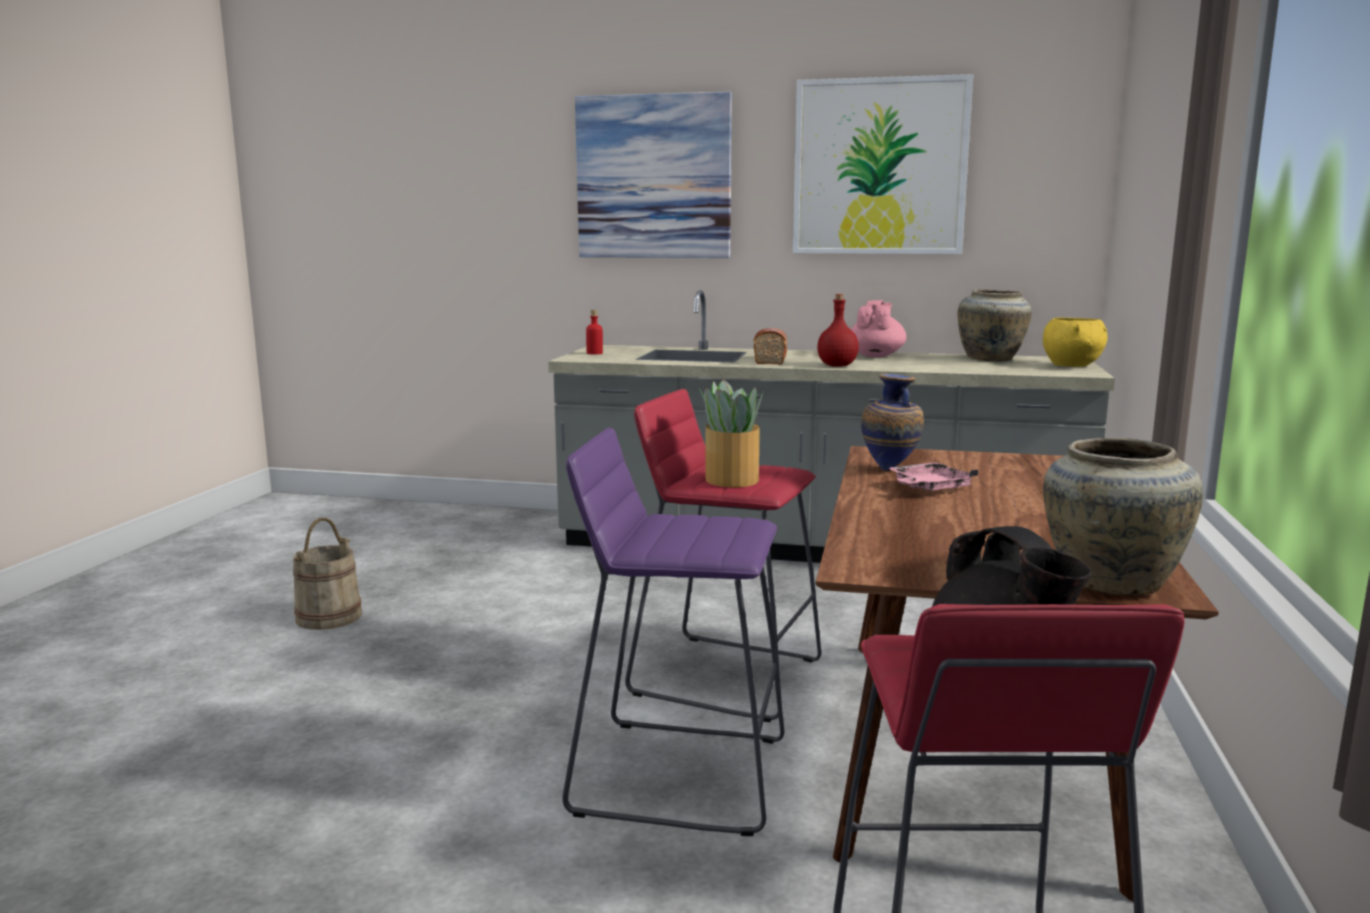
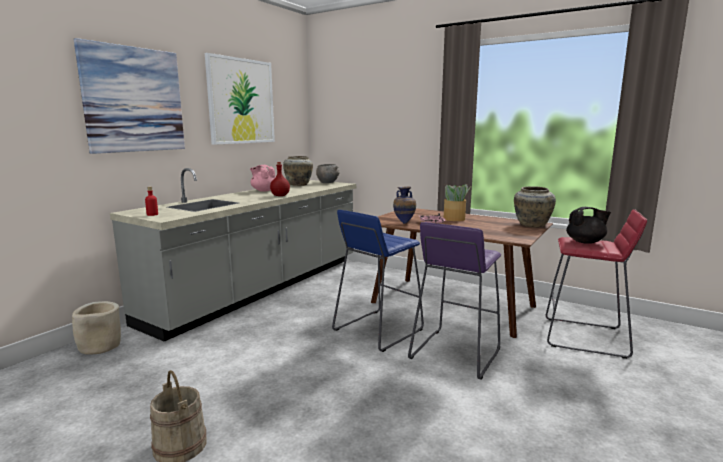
camera: 70 degrees left, 0 degrees up
red stool [625,389,821,722] -> blue stool [332,210,424,352]
potted plant [699,380,763,488] -> potted plant moved to [444,184,471,221]
bread [754,328,787,365] -> none
yellow bowl [1043,318,1107,367] -> grey bowl [316,164,340,183]
none -> beige planter [72,301,121,355]

